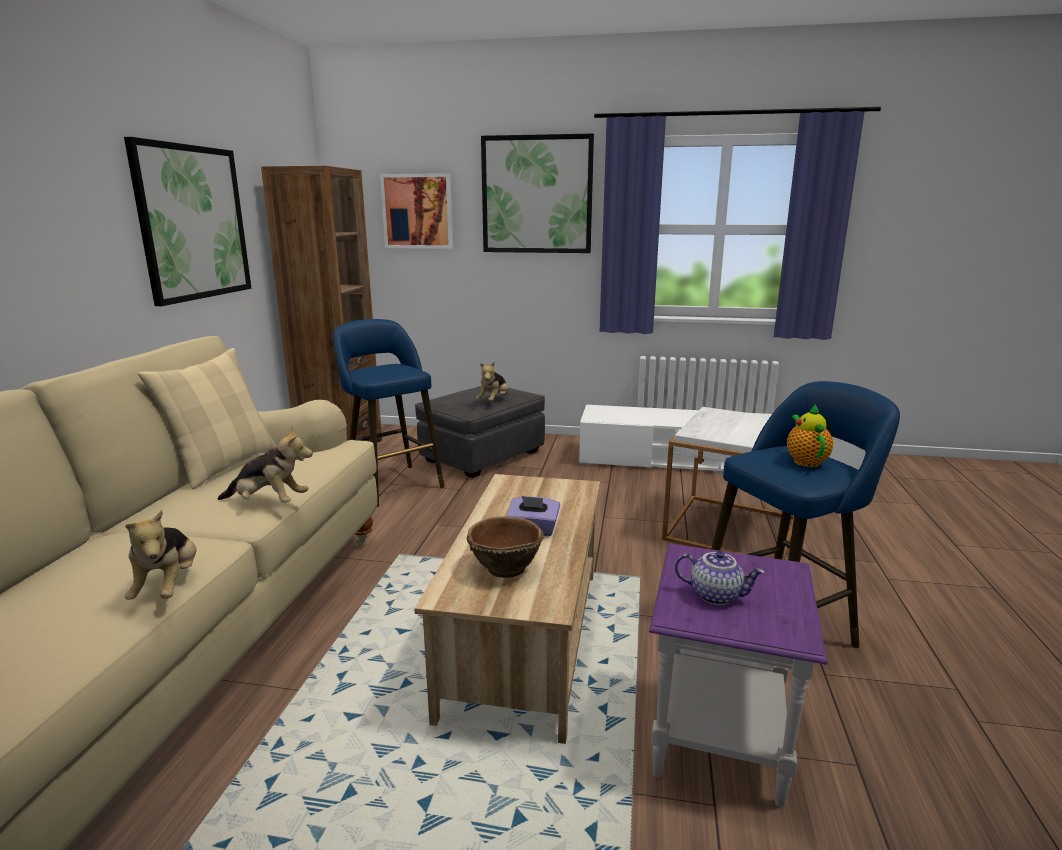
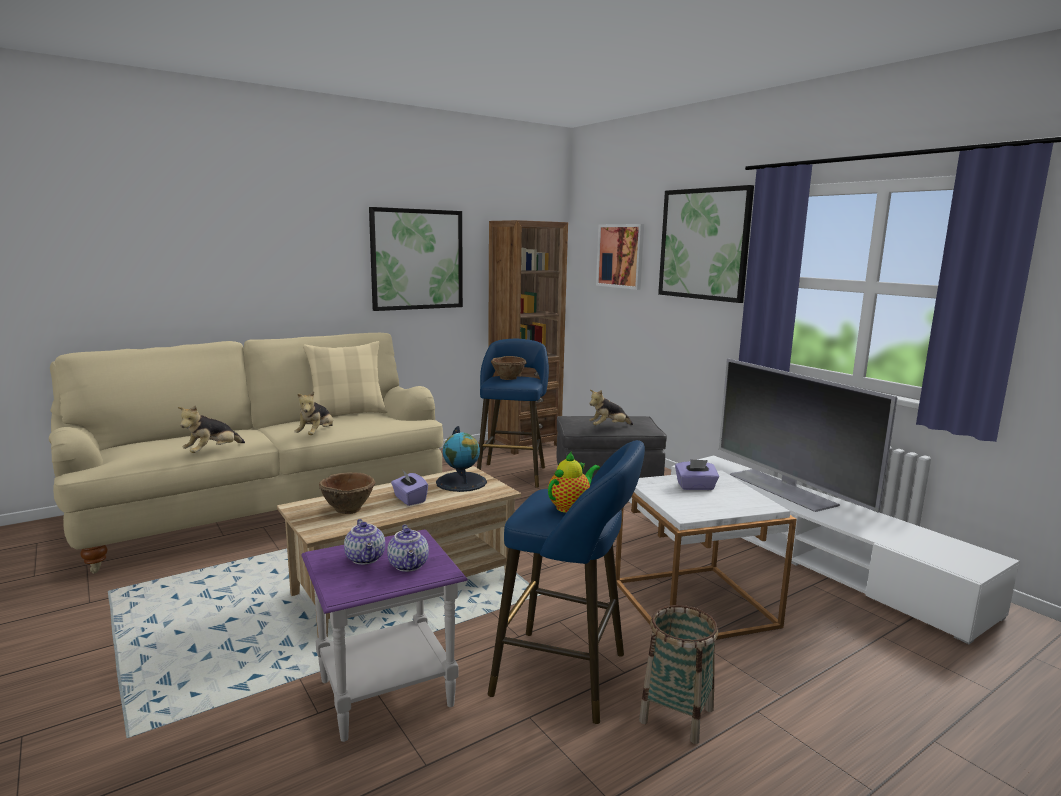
camera: 45 degrees right, 5 degrees down
plush toy [218,427,313,502] -> plush toy turned 45 degrees clockwise [294,391,333,435]
none -> teapot [387,525,429,572]
none -> globe [436,426,487,492]
none -> brown bowl [491,356,527,380]
none -> basket [639,605,718,744]
none -> purple tissue box [675,459,719,490]
none -> television [719,358,897,512]

